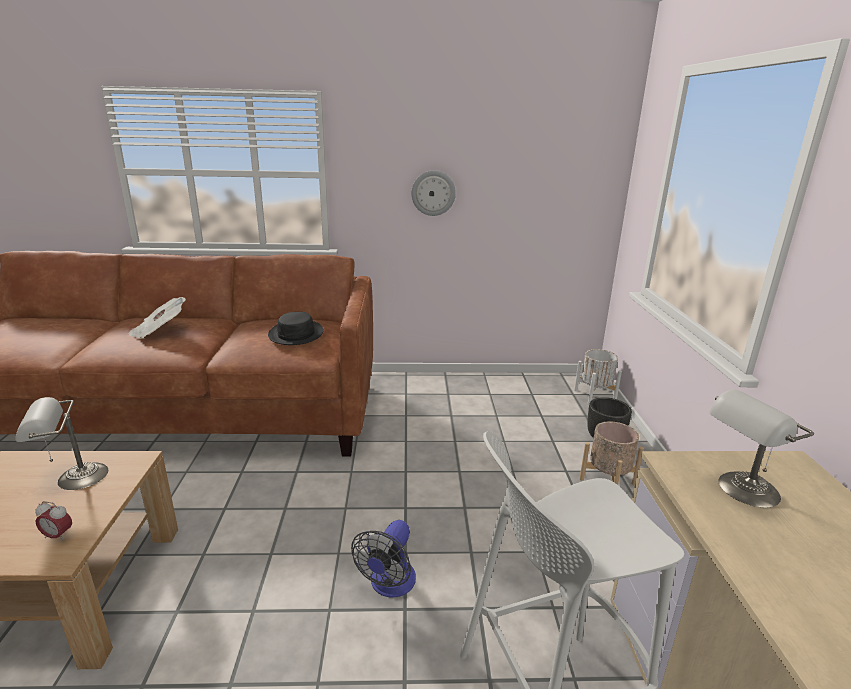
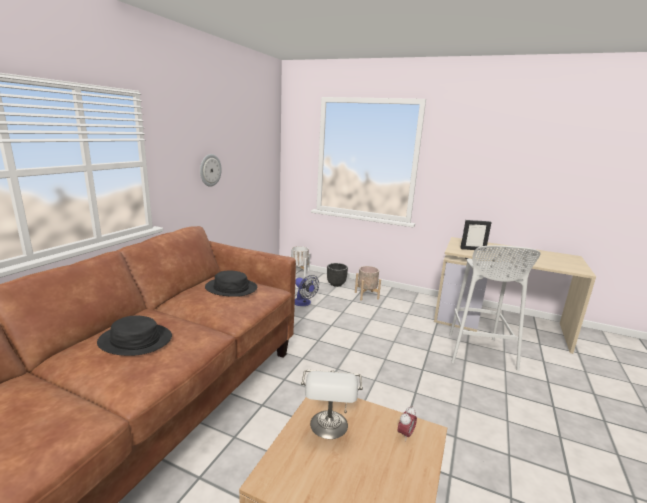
camera: 65 degrees left, 5 degrees down
newspaper [128,297,186,339] -> black hat [97,316,172,356]
fan [351,520,416,597] -> fan moved to [295,275,319,306]
white table lamp [709,390,814,508] -> picture frame [460,220,492,250]

